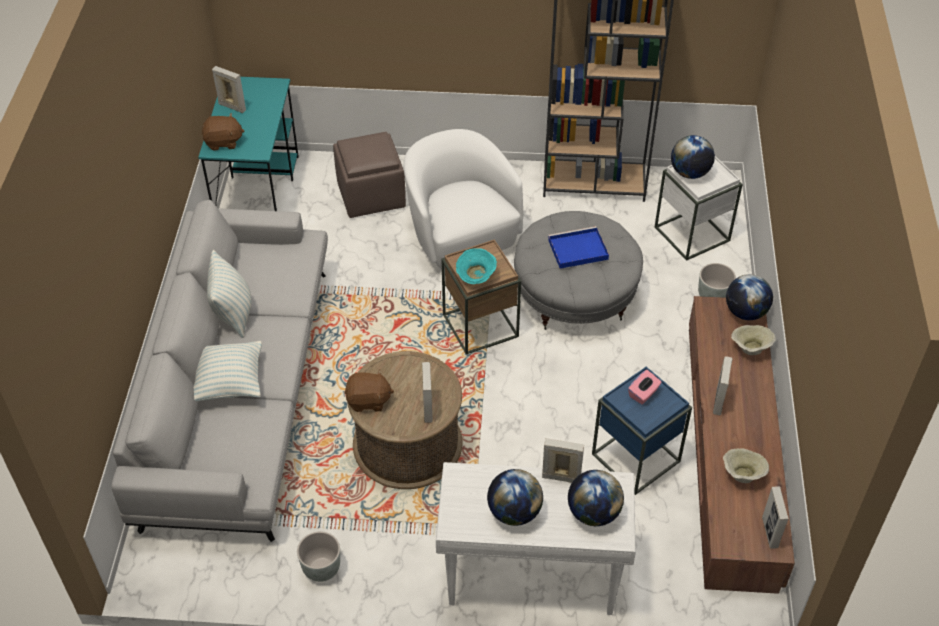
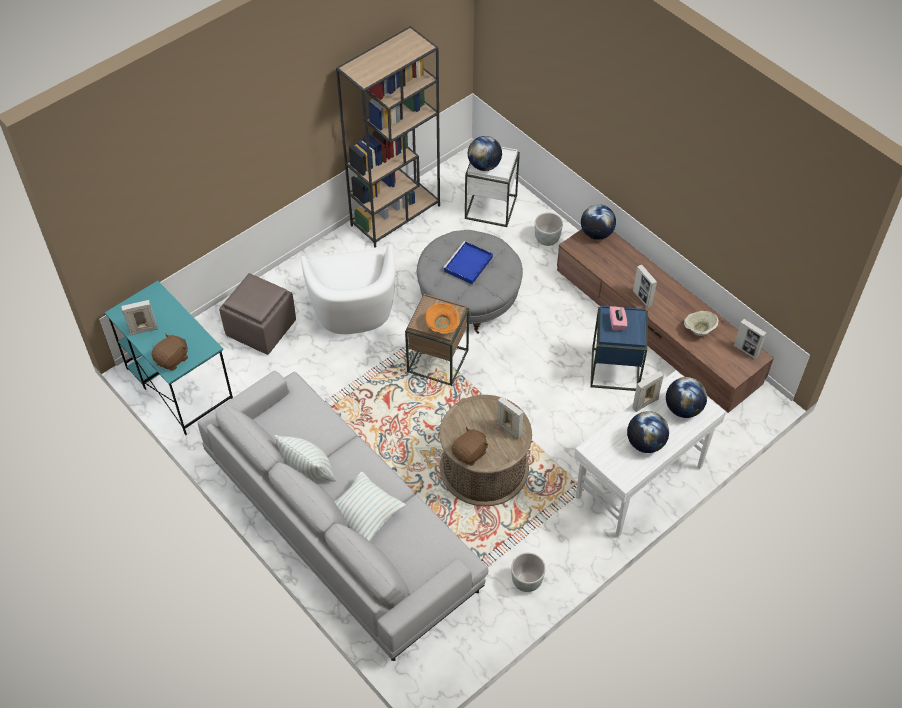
camera: 45 degrees left, 5 degrees up
white armchair [404,129,523,269] -> white armchair turned 120 degrees counterclockwise [301,244,395,334]
turquoise bowl [456,248,497,284] -> orange bowl [426,303,460,334]
beige bowl [731,325,776,355] -> none

